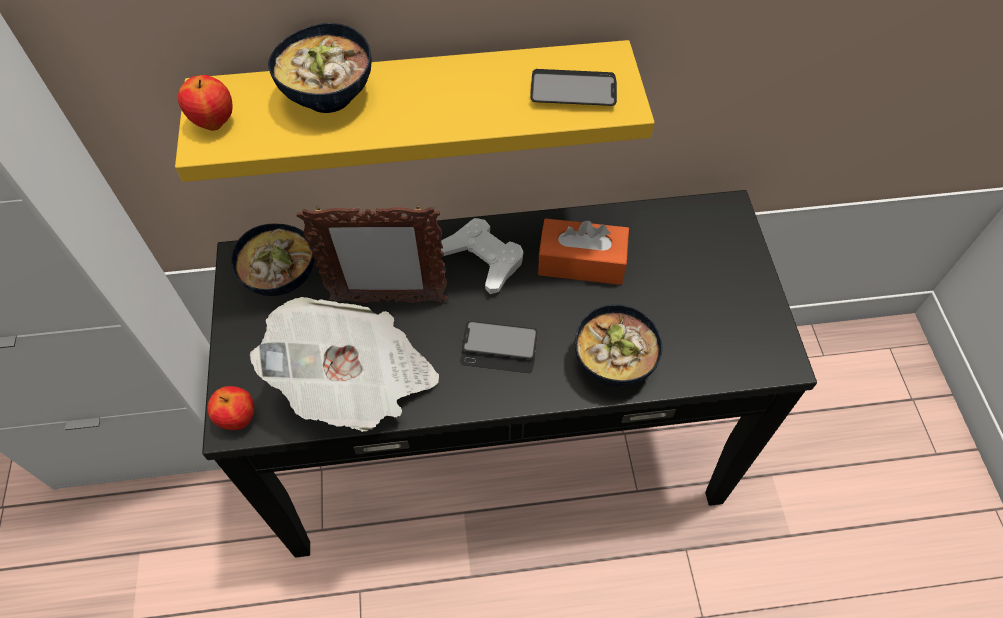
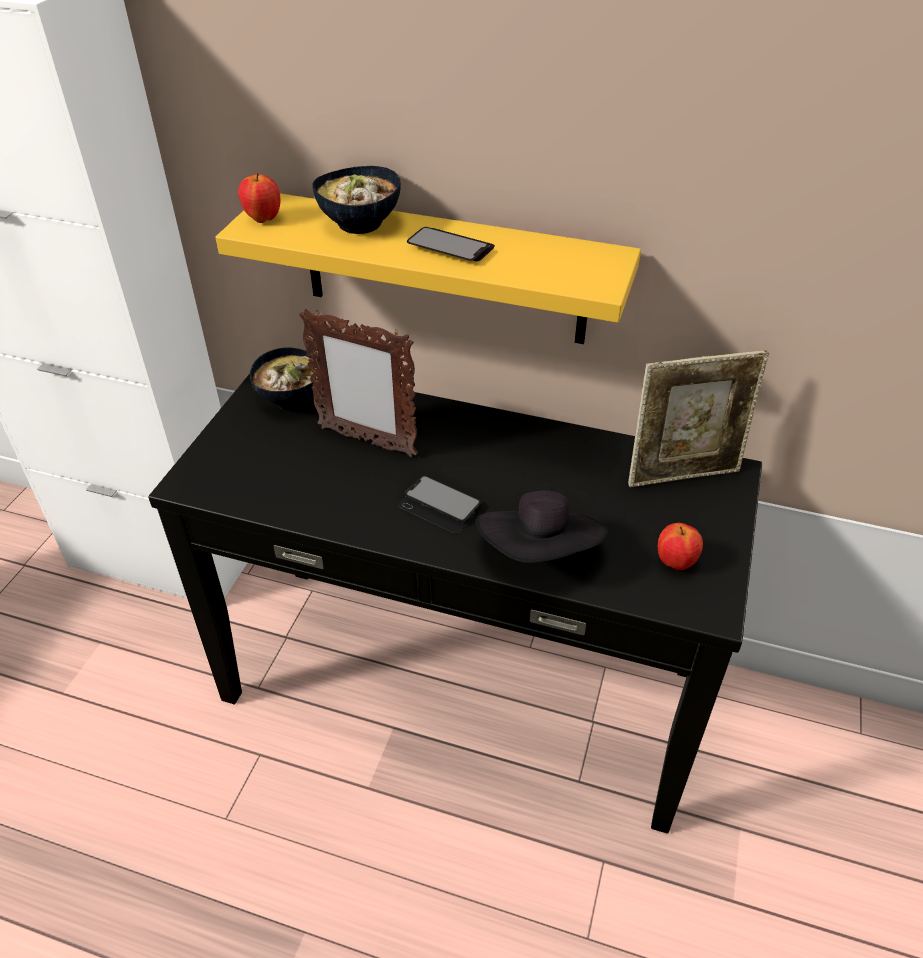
camera: 25 degrees right, 15 degrees down
apple [208,386,254,430] -> apple moved to [658,523,703,570]
newspaper [250,297,439,432] -> none
white game controller [441,218,524,294] -> none
phone [530,69,617,106] -> phone moved to [407,227,495,261]
orange tissue box [538,218,629,285] -> none
bowl [575,304,662,387] -> black hat [475,491,608,563]
none -> picture frame [628,350,769,487]

